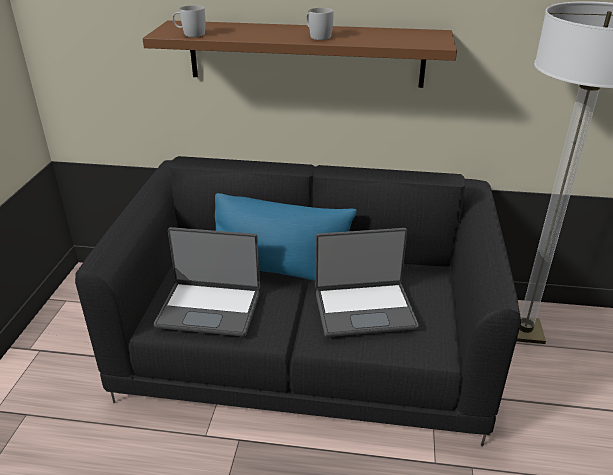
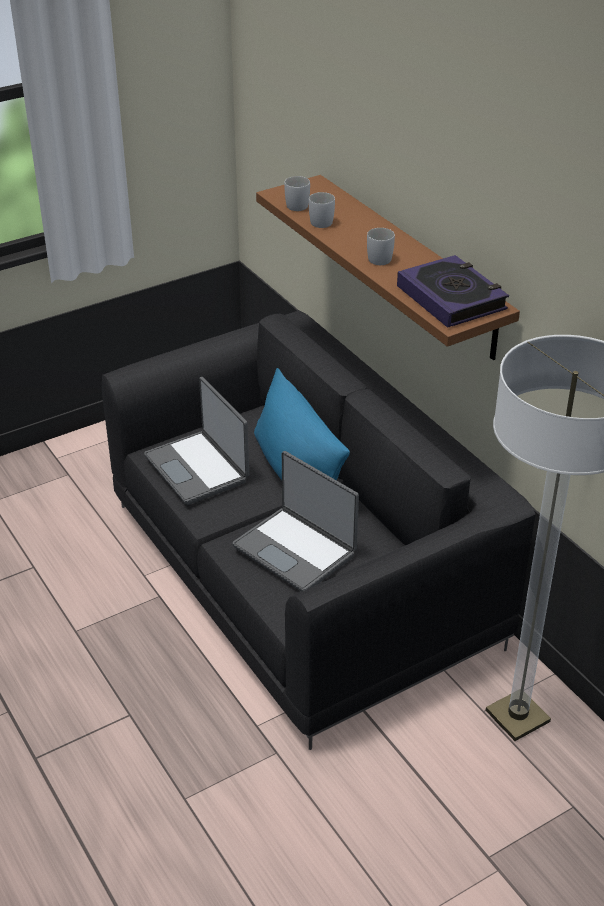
camera: 50 degrees right, 5 degrees up
none -> white mug [309,192,335,228]
none -> book [397,255,509,328]

